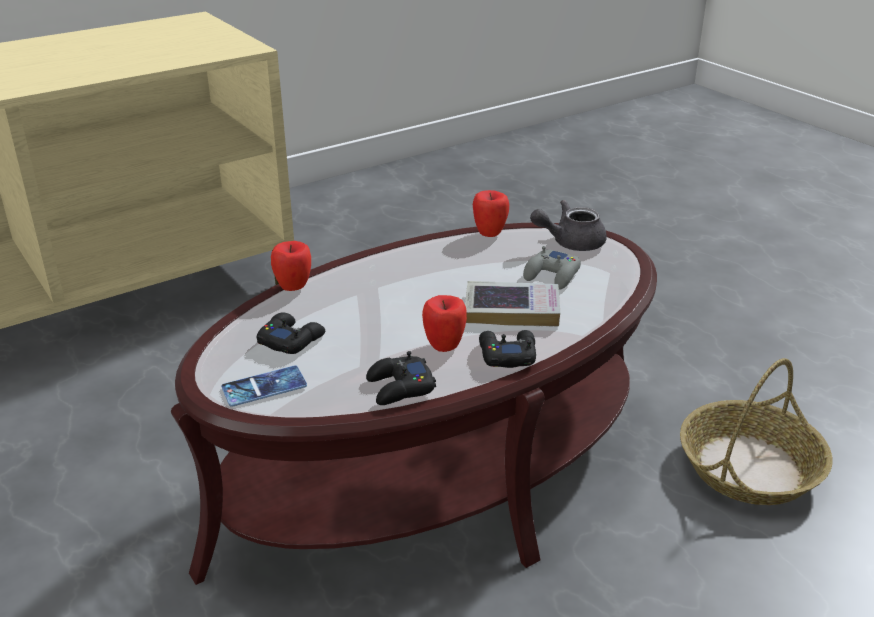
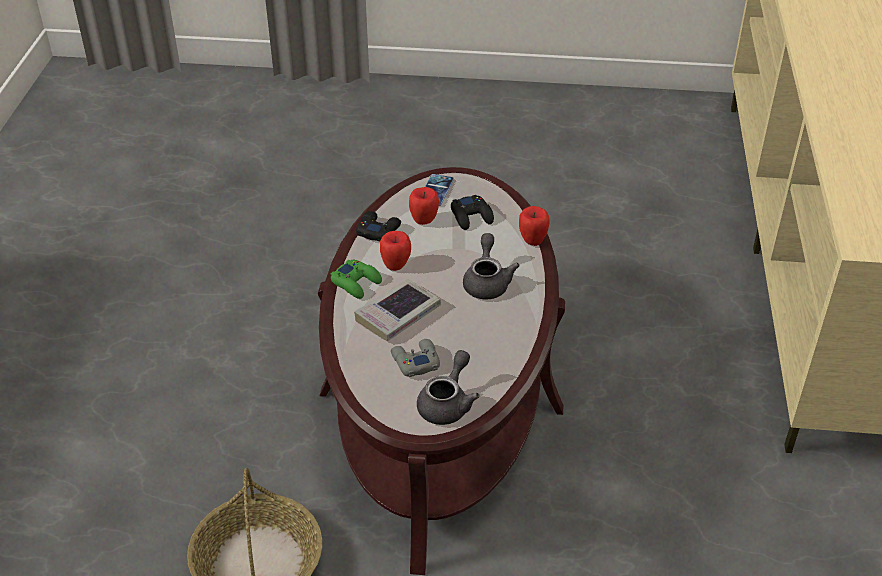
camera: 130 degrees right, 10 degrees up
apple [473,190,509,237] -> apple moved to [409,187,439,225]
black game controller [479,330,536,368] -> green game controller [331,260,382,299]
none -> grey teapot [463,233,520,300]

